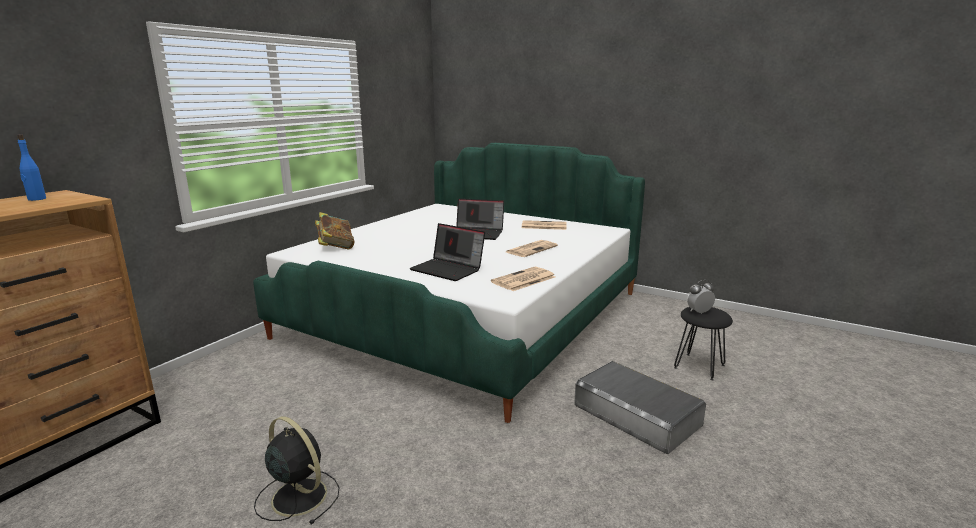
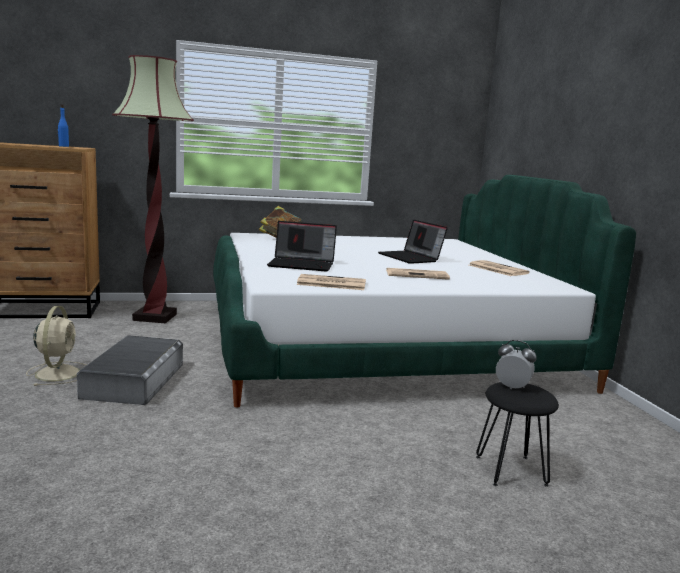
camera: 45 degrees right, 5 degrees down
black fan [254,416,339,525] -> beige fan [26,306,87,386]
laptop [409,223,485,281] -> laptop turned 75 degrees counterclockwise [267,221,337,272]
grey storage box [574,361,706,454] -> grey storage box moved to [77,335,183,405]
none -> floor lamp [112,55,194,323]

